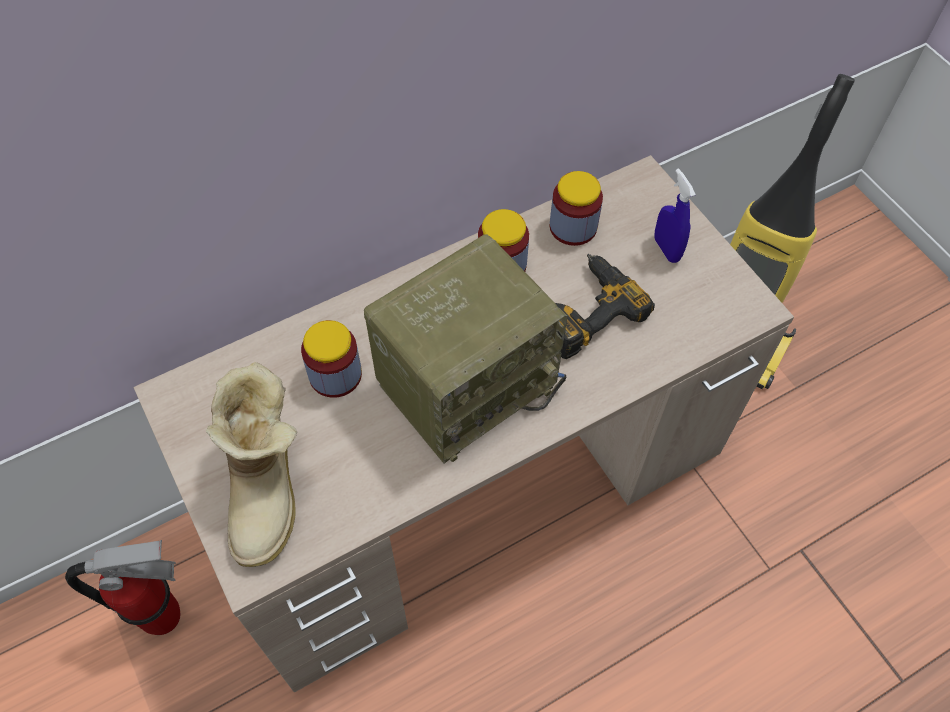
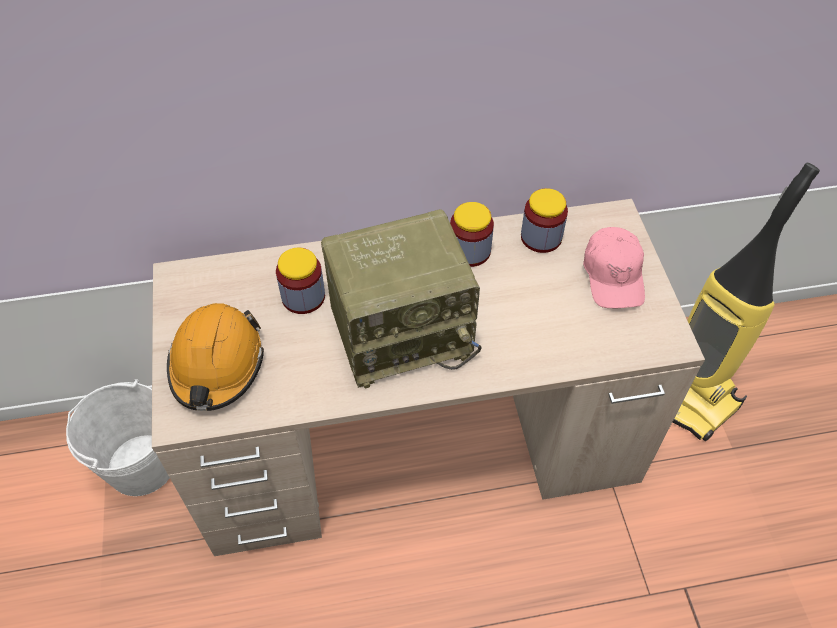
camera: 20 degrees right, 5 degrees down
fire extinguisher [65,540,181,635] -> white bucket [66,379,170,496]
boot [206,362,297,567] -> orange hard hat [167,303,264,411]
power drill [555,254,655,359] -> none
blue spray bottle [654,168,696,263] -> pink cap [583,227,645,308]

